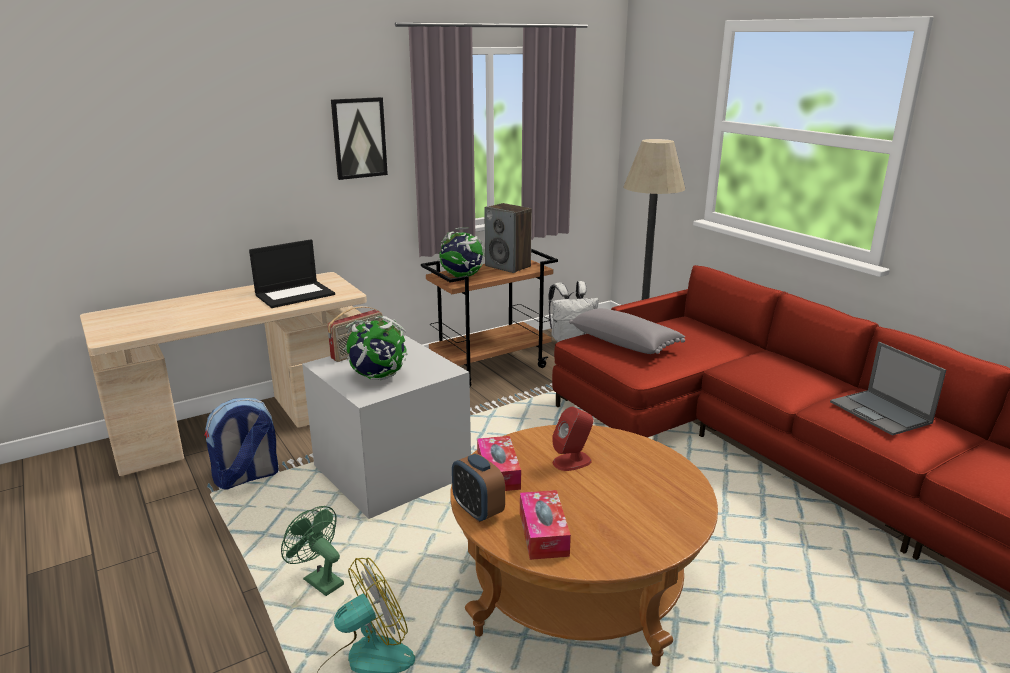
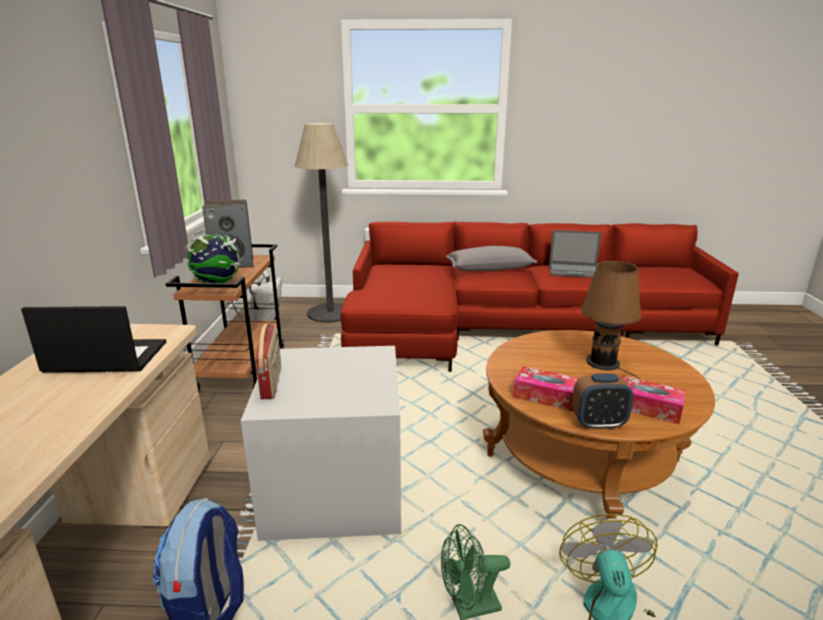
camera: 55 degrees left, 0 degrees up
laptop [249,239,335,308] -> laptop turned 90 degrees counterclockwise [21,306,166,373]
picture [331,97,388,180] -> none
globe [343,316,408,380] -> none
red speaker [552,407,594,471] -> none
grey pillow [569,308,685,354] -> grey pillow moved to [446,246,537,271]
none -> brown table lamp [581,261,641,379]

